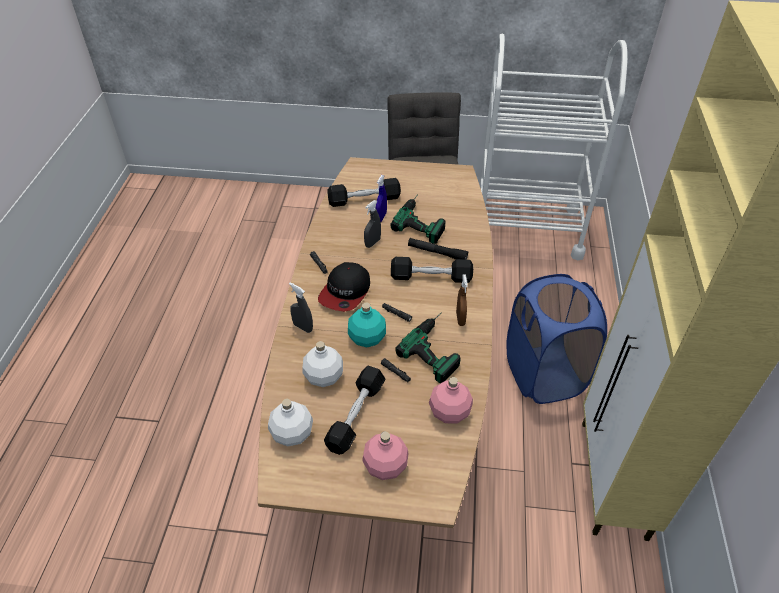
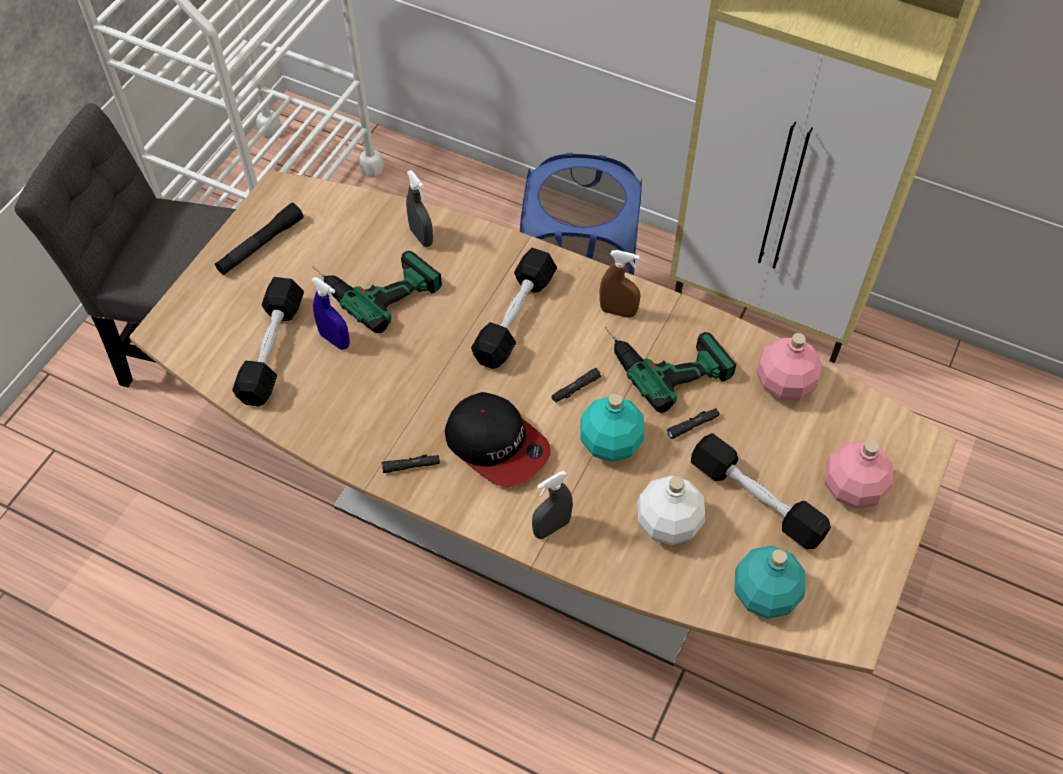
camera: 70 degrees left, 10 degrees up
white bottle [268,399,313,447] -> turquoise bottle [734,546,805,619]
grey spray bottle [364,200,381,248] -> grey spray bottle moved to [406,170,433,247]
black flashlight [408,238,468,260] -> black flashlight moved to [215,203,303,275]

